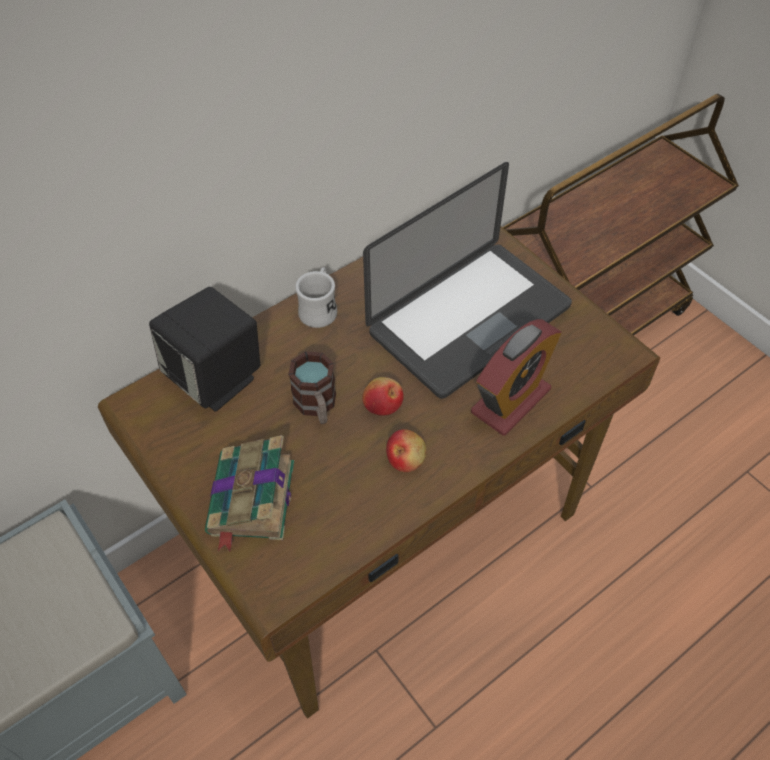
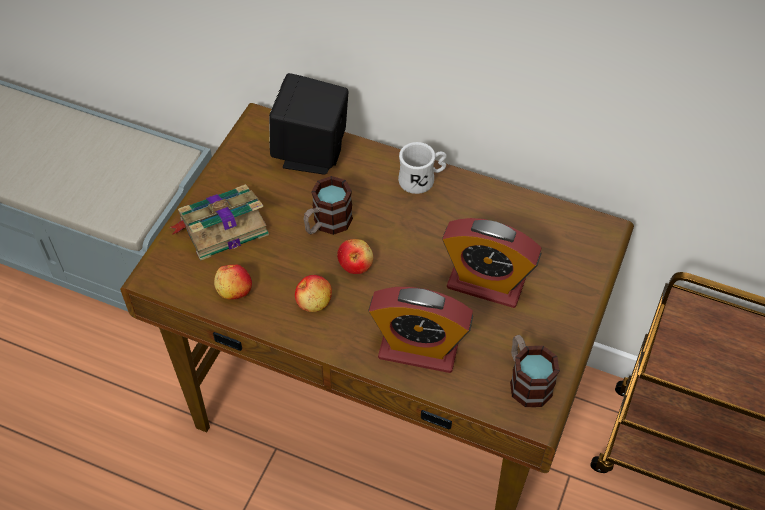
camera: 60 degrees right, 0 degrees up
laptop [363,162,572,399] -> alarm clock [442,218,542,308]
none -> apple [214,265,252,300]
none -> mug [510,335,559,407]

